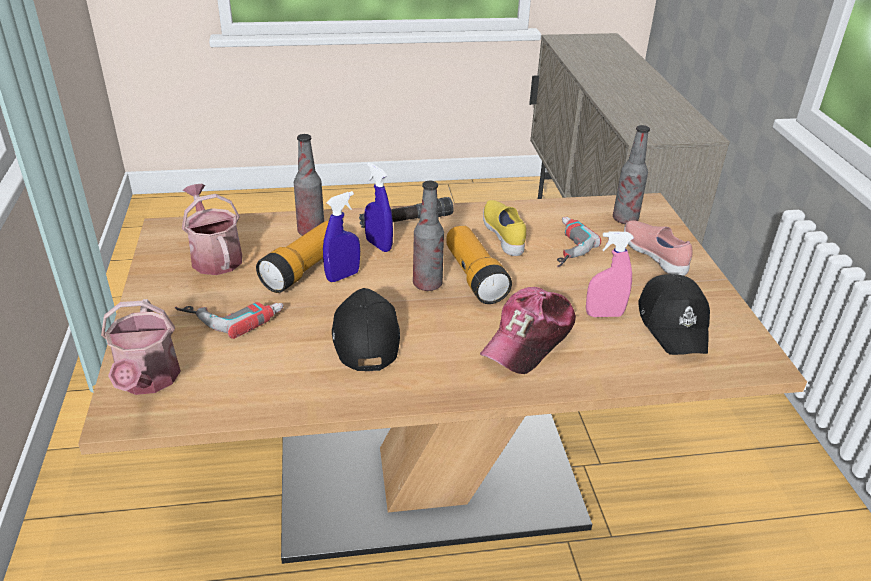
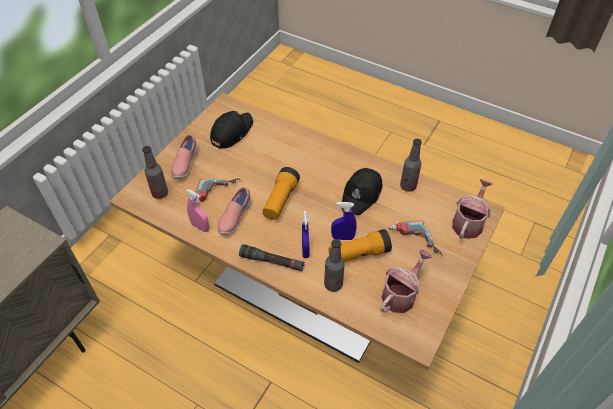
camera: 140 degrees left, 15 degrees up
watering can [182,184,242,275] -> watering can turned 150 degrees counterclockwise [380,249,433,313]
bottle [413,181,444,291] -> bottle moved to [400,139,422,192]
cap [480,287,576,374] -> none
yellow shoe [483,200,526,256] -> pink shoe [218,187,251,235]
pink spray bottle [586,232,634,317] -> pink spray bottle moved to [186,189,209,232]

